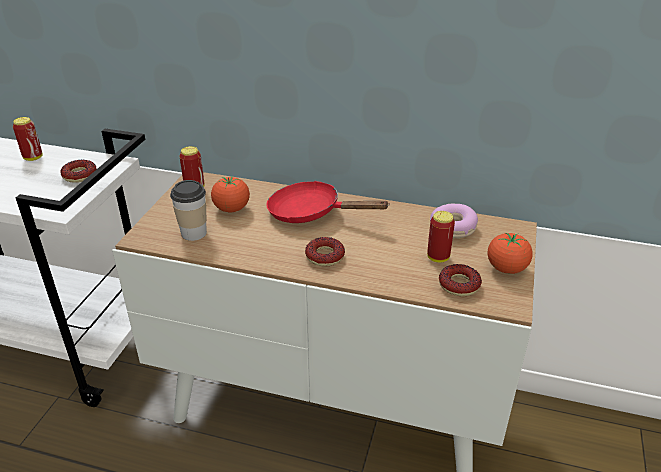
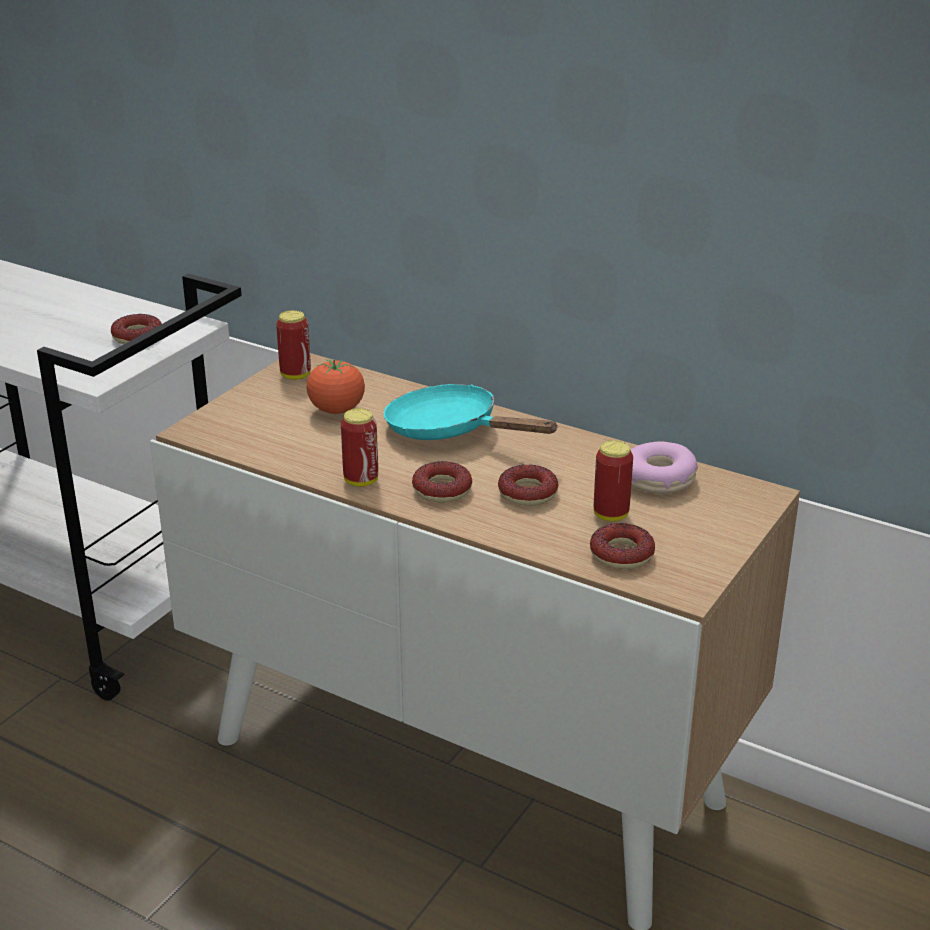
camera: 15 degrees right, 5 degrees down
can [13,117,43,161] -> can moved to [341,408,378,487]
cup [170,180,207,241] -> none
red frying pan [266,181,390,223] -> turquoise frying pan [384,384,558,440]
tomato [487,233,533,274] -> none
none -> donut [498,464,558,506]

